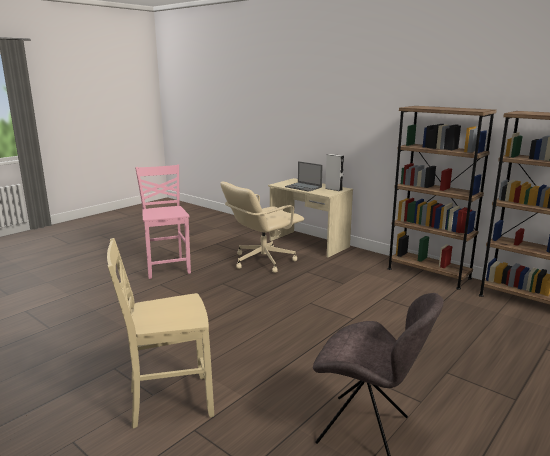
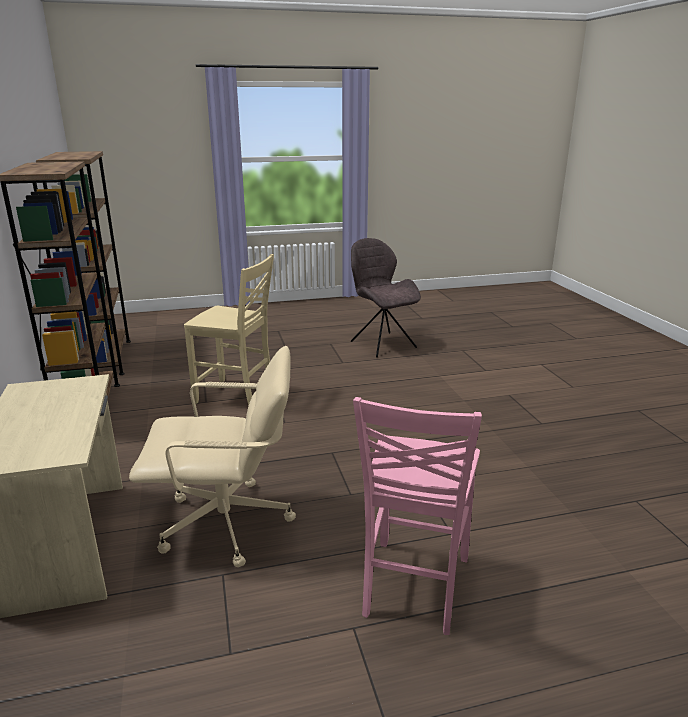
camera: 145 degrees left, 5 degrees up
beige chair [107,238,214,428] -> beige chair moved to [184,254,274,406]
laptop [285,161,323,192] -> none
grey speaker [325,154,344,191] -> none

